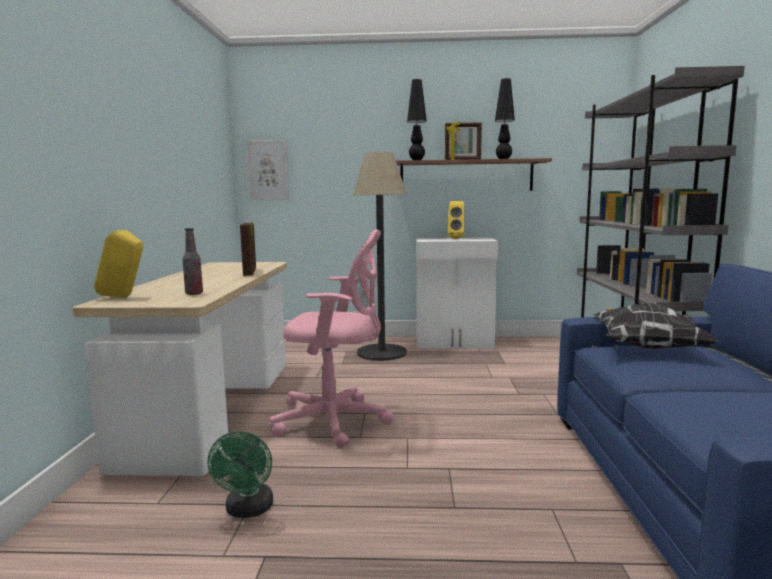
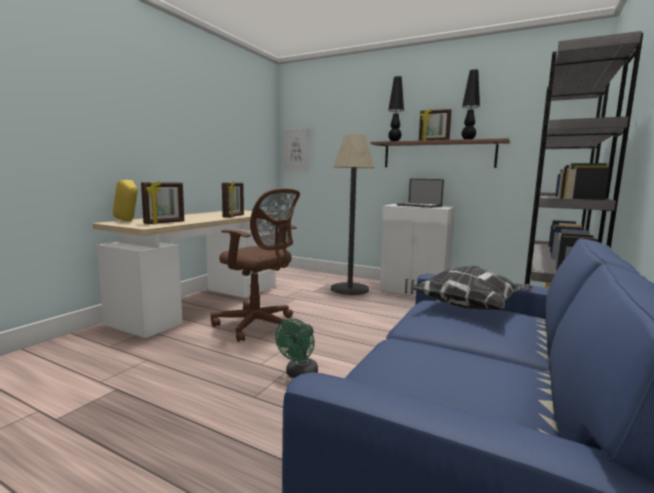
camera: 25 degrees right, 0 degrees up
bottle [183,228,203,295] -> picture frame [141,181,184,224]
green fan [207,431,273,518] -> green fan moved to [275,318,318,378]
pink office chair [269,229,393,448] -> brown office chair [211,188,300,342]
yellow speaker [448,201,464,239] -> laptop [397,179,444,208]

